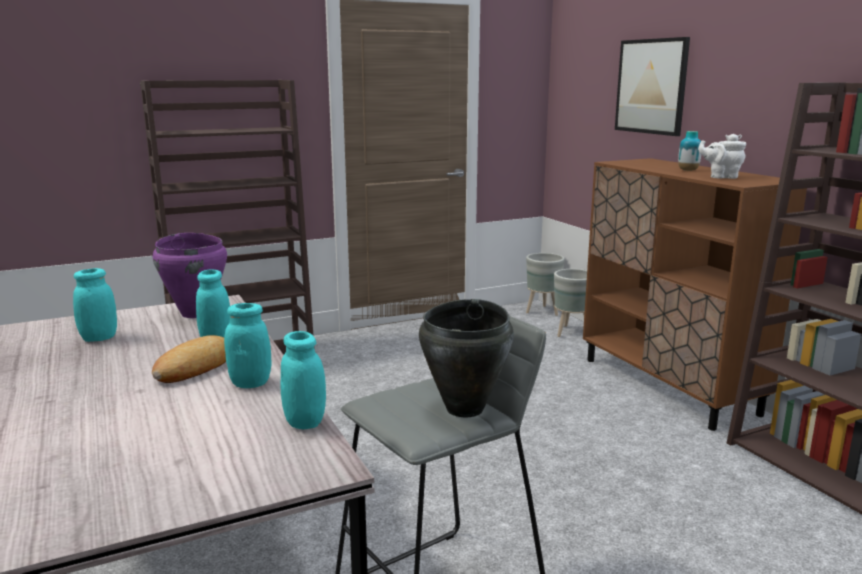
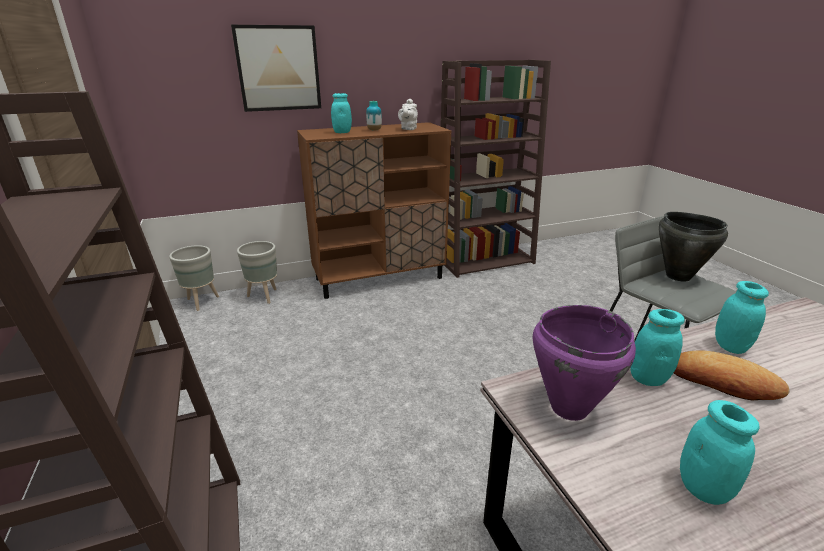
camera: 85 degrees left, 10 degrees up
turquoise jar [280,331,326,429] -> turquoise jar moved to [331,93,352,133]

